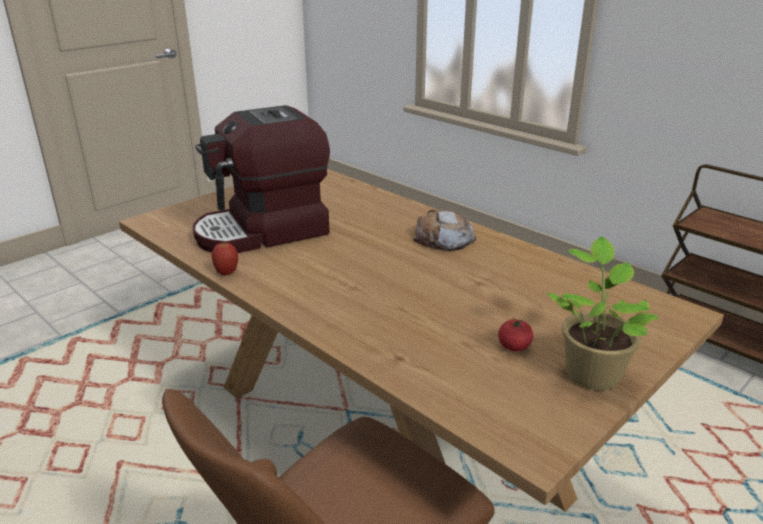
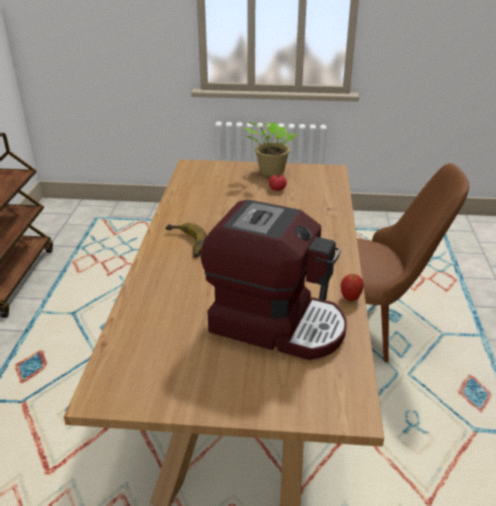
camera: 130 degrees left, 5 degrees up
bread [413,209,476,251] -> banana [165,223,207,258]

